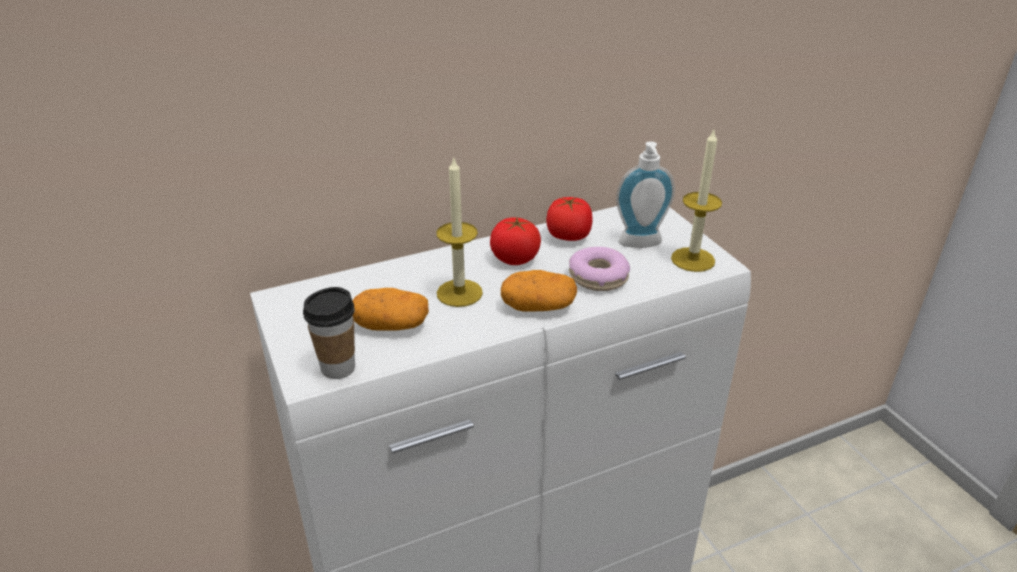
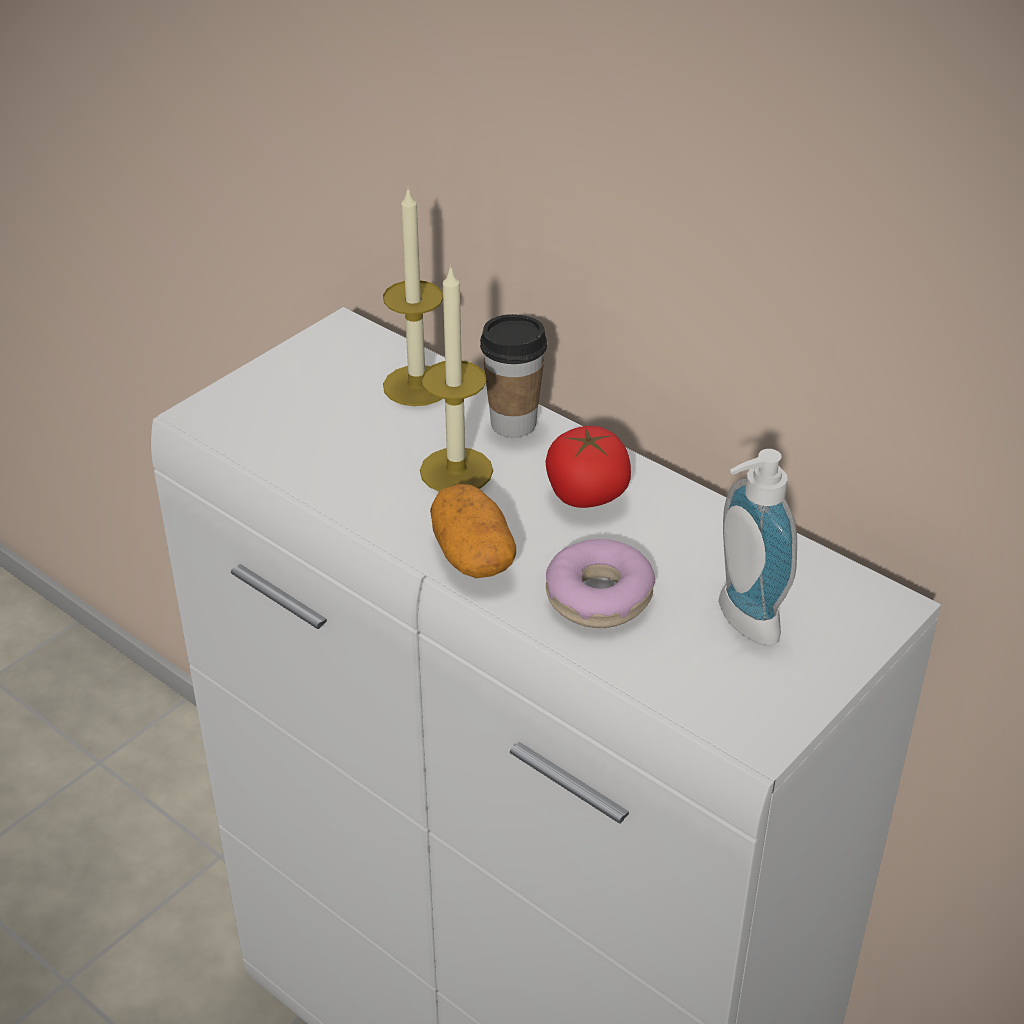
camera: 65 degrees right, 5 degrees up
cup [303,287,355,379] -> cup moved to [480,314,547,438]
potato [352,288,429,331] -> none
tomato [546,197,593,241] -> none
candle [671,130,722,272] -> candle moved to [383,186,443,406]

